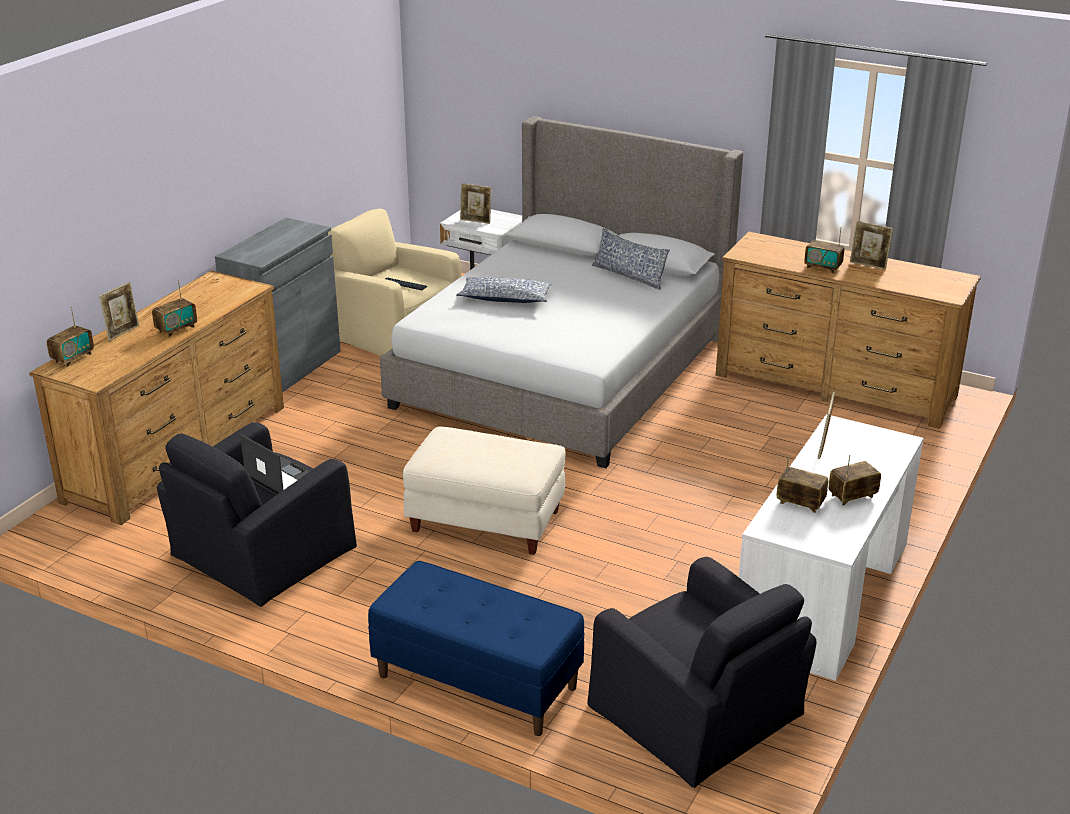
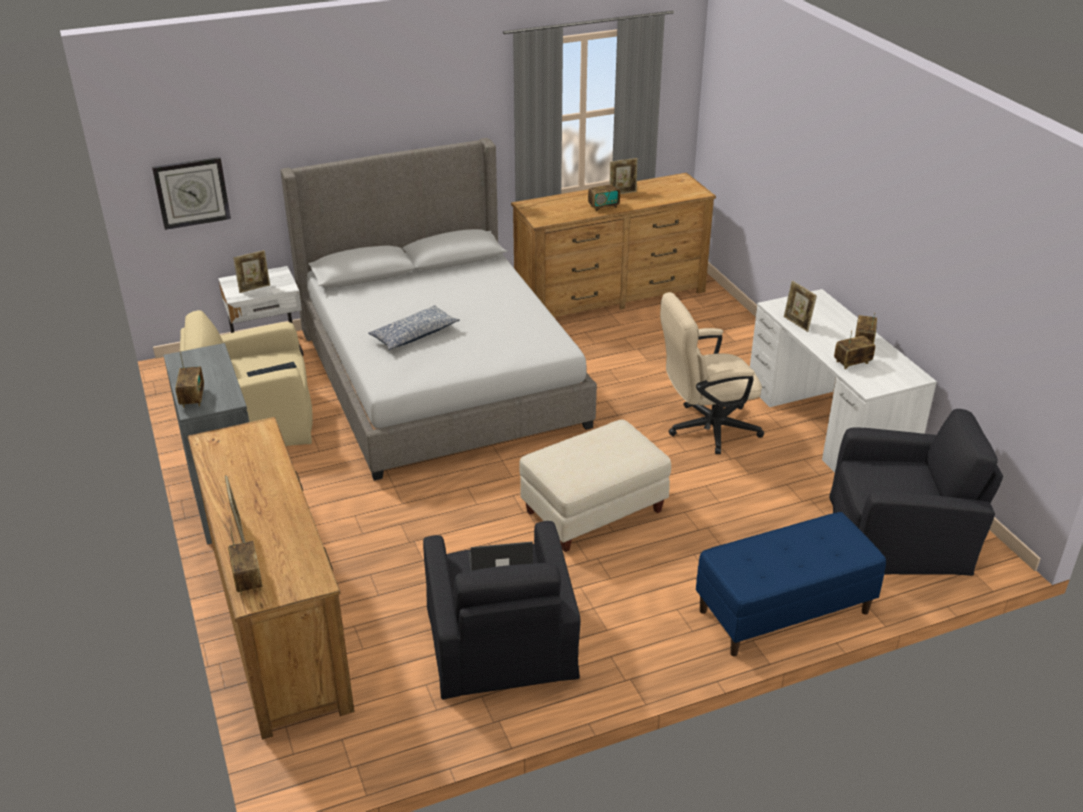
camera: 50 degrees left, 5 degrees up
radio [152,280,197,337] -> radio moved to [176,351,204,408]
pillow [592,228,670,290] -> none
none -> wall clock [152,157,231,230]
none -> beige office chair [660,292,764,454]

